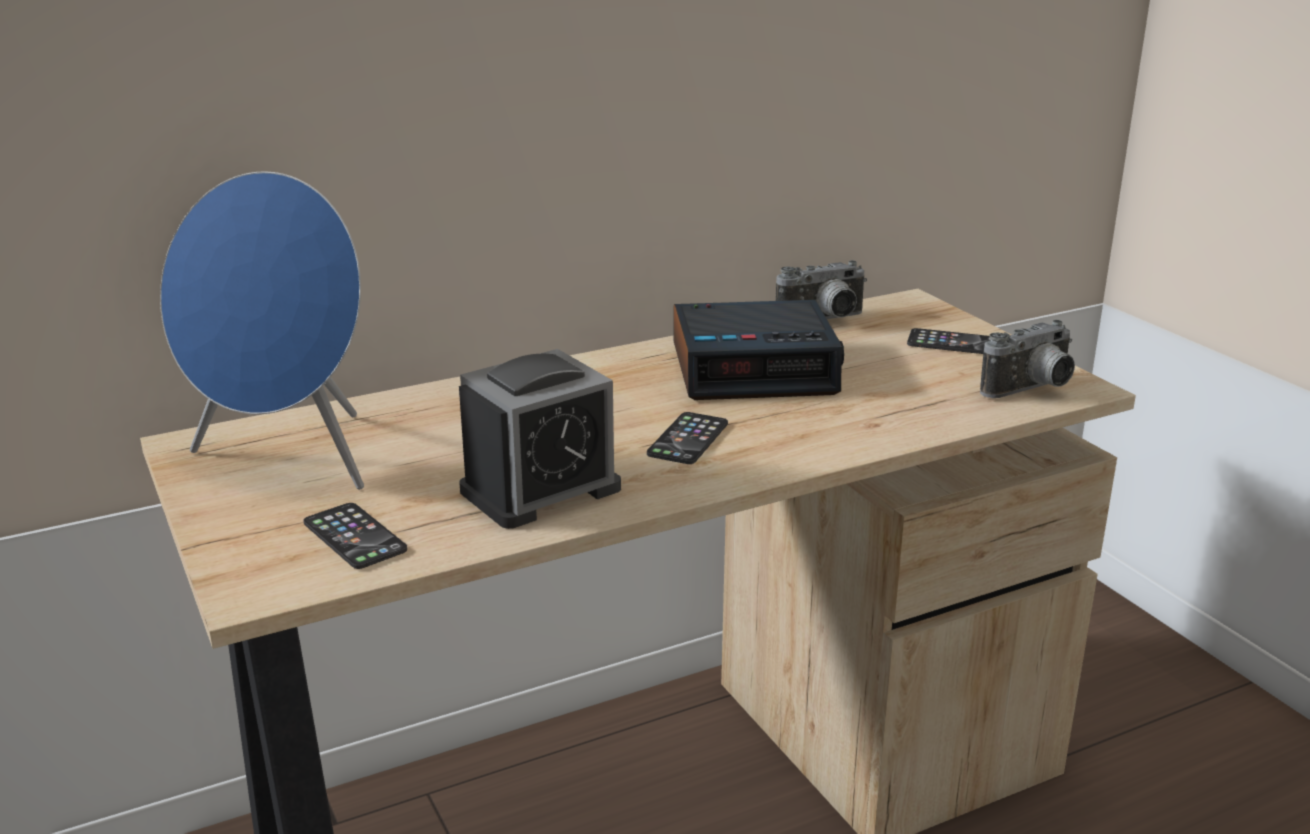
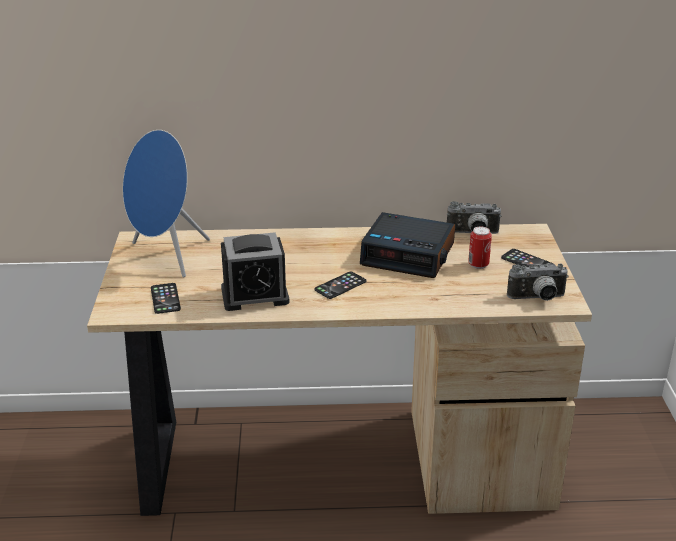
camera: 25 degrees right, 5 degrees up
none -> can [468,226,492,269]

